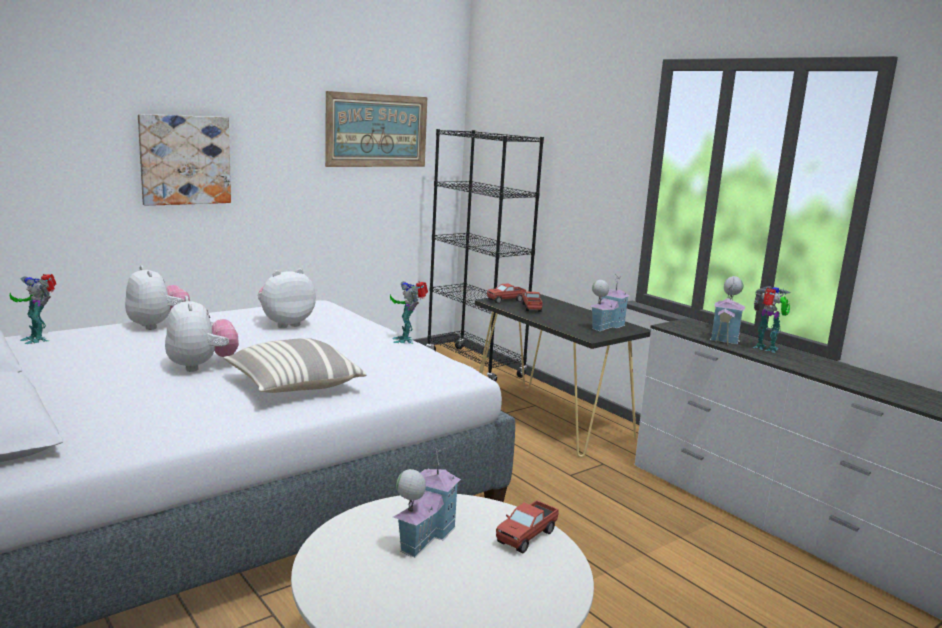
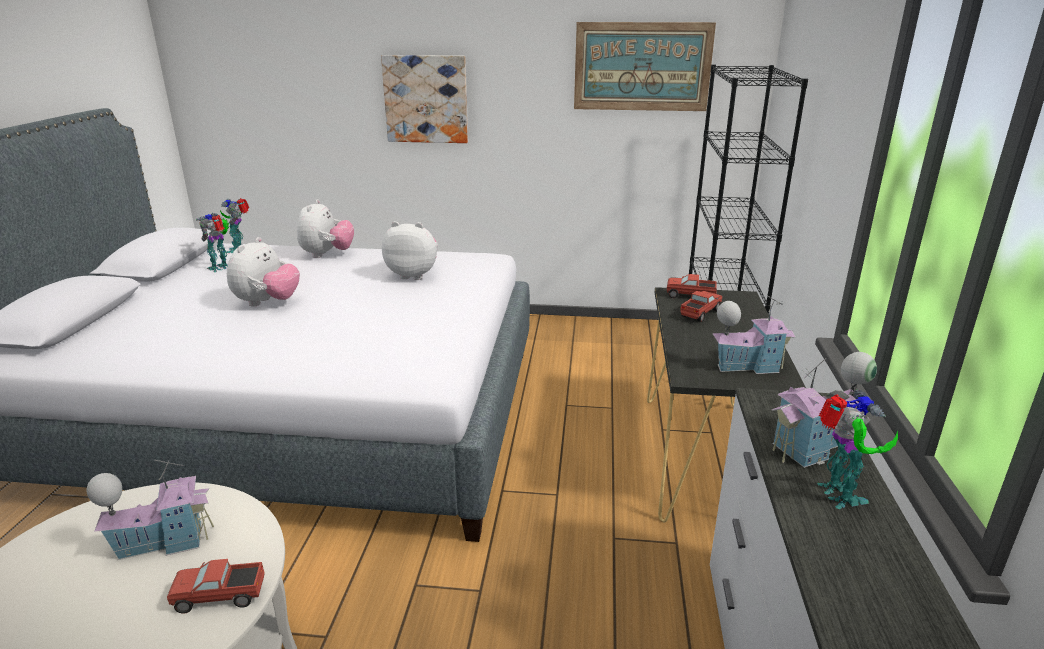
camera: 45 degrees right, 10 degrees up
pillow [223,338,367,393] -> none
toy robot [390,281,428,344] -> toy robot moved to [196,213,229,272]

